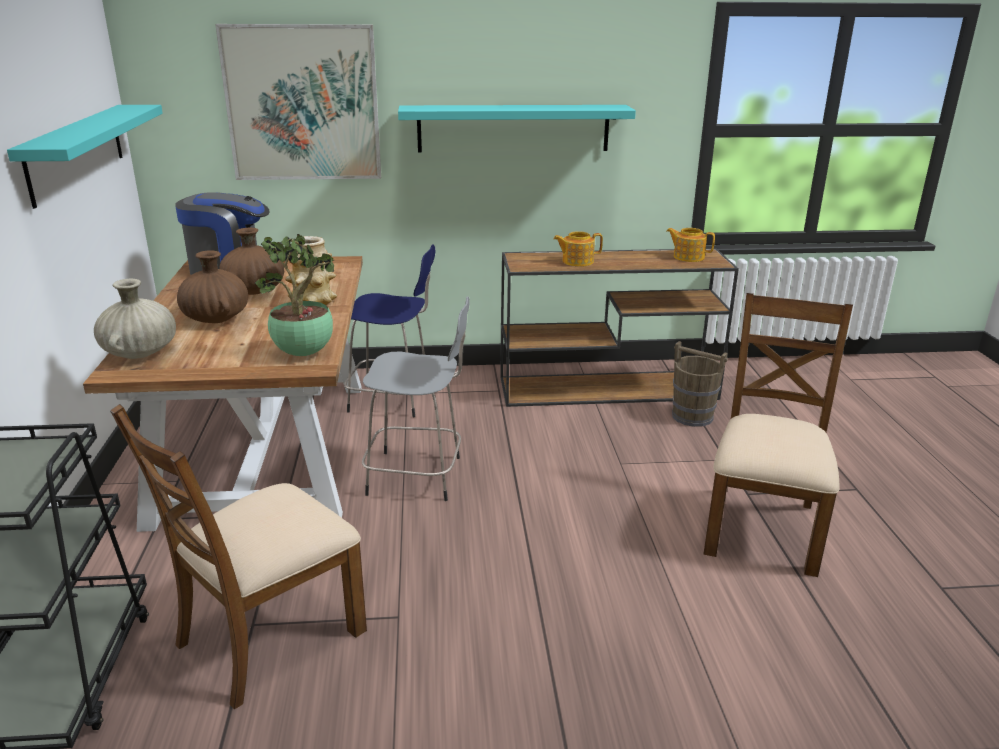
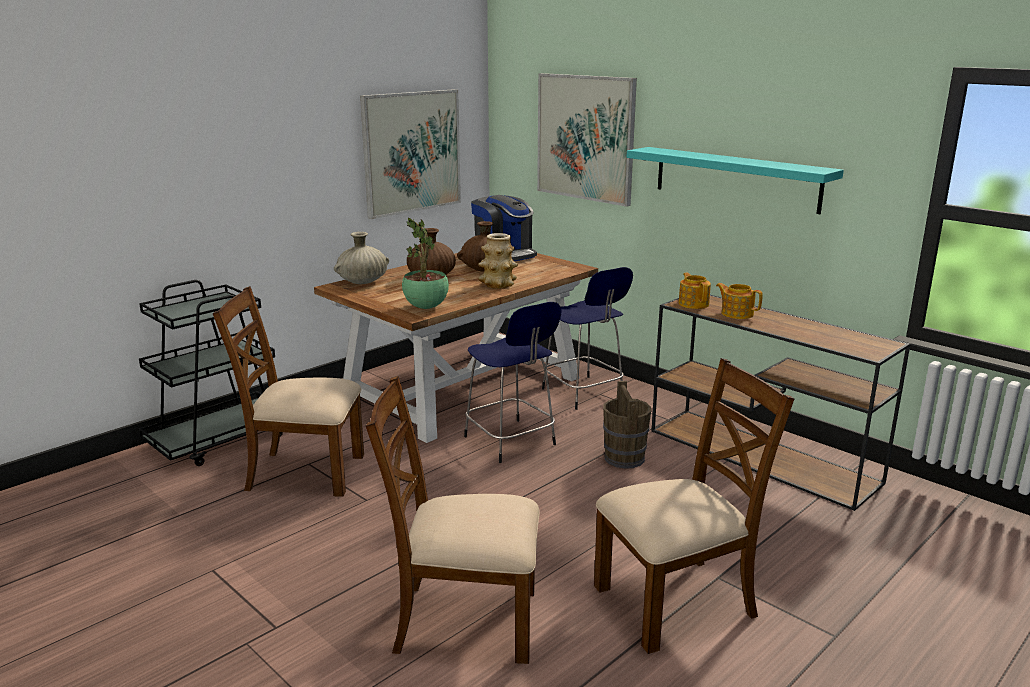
camera: 50 degrees right, 5 degrees down
turquoise shelf [7,105,163,209] -> picture [360,89,461,219]
grey stool [362,296,470,501] -> blue stool [464,302,562,463]
teapot [667,228,715,262] -> teapot moved to [679,273,711,309]
brown bucket [672,341,728,427] -> brown bucket moved to [603,381,651,469]
none -> brown chair [366,376,540,664]

